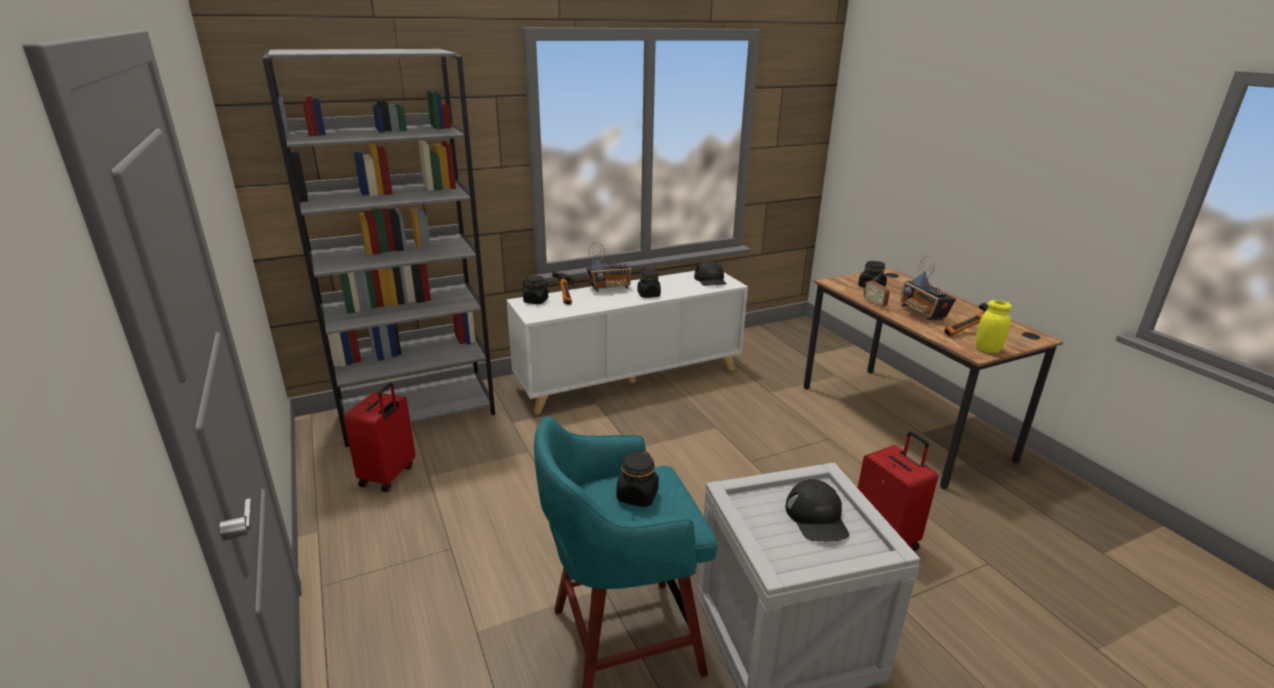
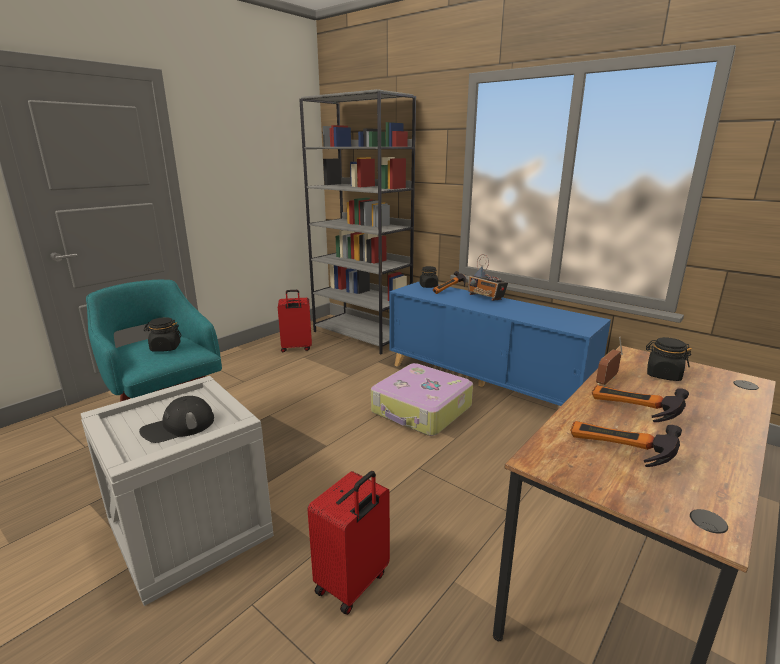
camera: 65 degrees right, 5 degrees down
white cabinet [506,271,748,415] -> blue cabinet [389,281,611,407]
black jar [637,269,661,298] -> none
black cap [694,261,727,286] -> none
radio [900,255,956,320] -> hammer [592,385,689,422]
yellow jar [976,300,1012,353] -> none
none -> suitcase [371,363,473,436]

